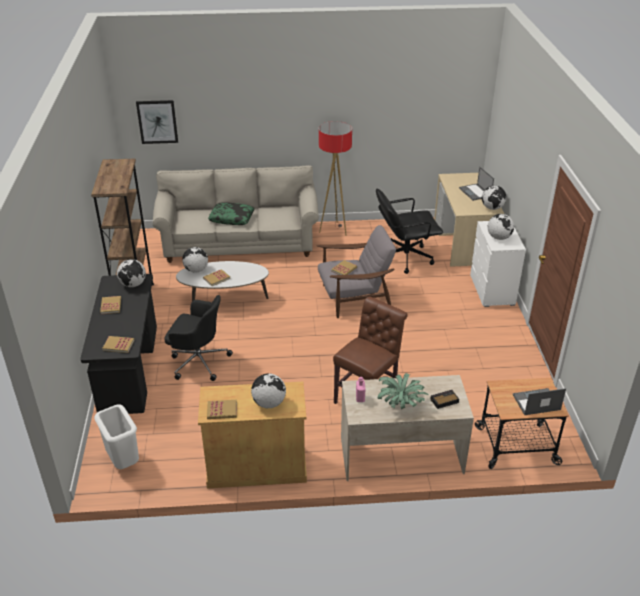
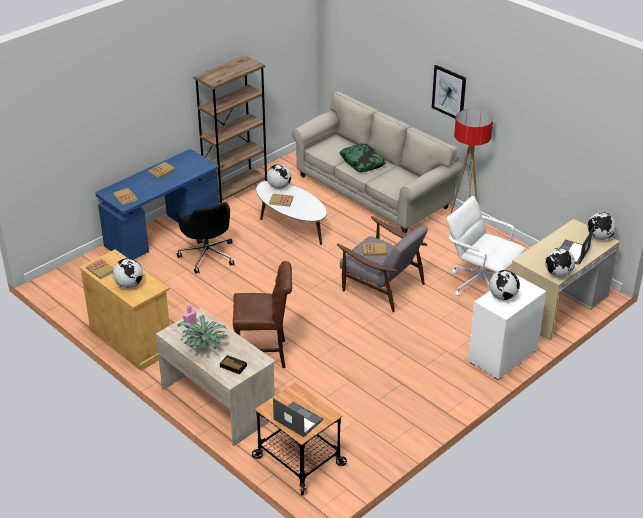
camera: 50 degrees right, 0 degrees up
black desk [80,274,157,414] -> blue desk [95,149,219,259]
white trash can [94,405,139,469] -> none
globe [117,259,146,287] -> globe moved to [588,212,616,240]
picture [136,100,178,144] -> picture moved to [432,65,466,119]
black office chair [376,189,443,274] -> white office chair [446,196,526,296]

